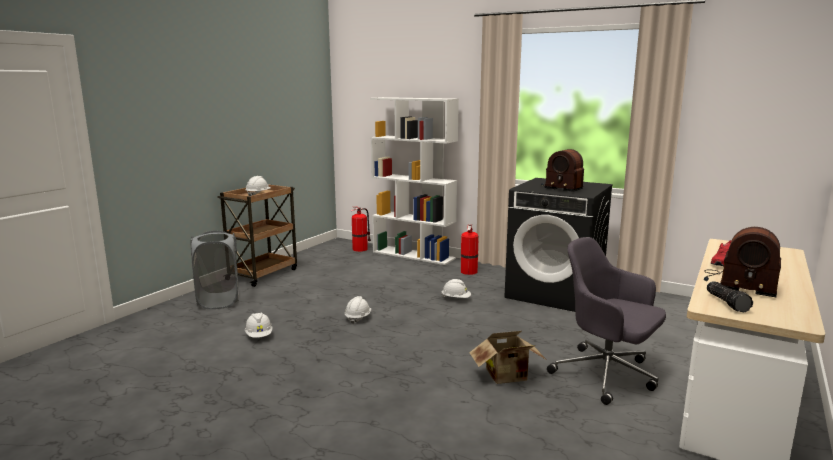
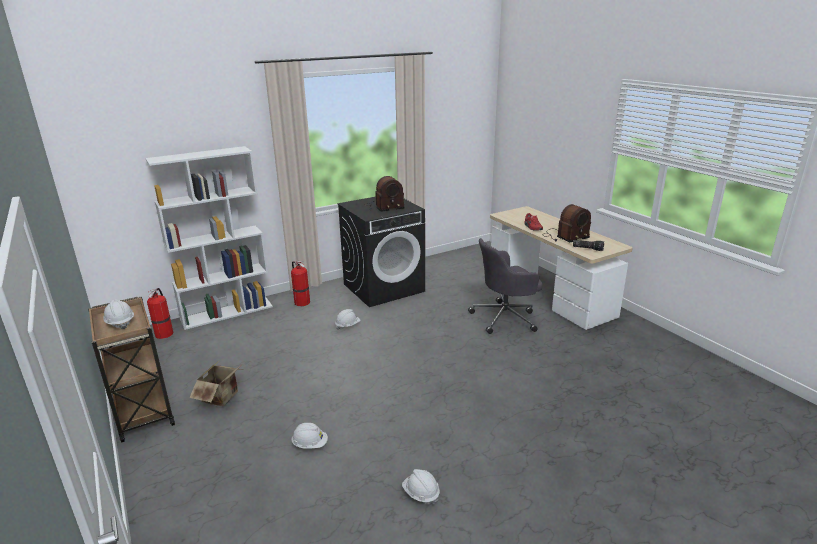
camera: 60 degrees left, 10 degrees up
grey laundry basket [191,231,239,309] -> none
white hard hat [345,296,371,324] -> white hard hat moved to [402,469,440,505]
cardboard box [469,331,545,384] -> cardboard box moved to [189,360,243,406]

